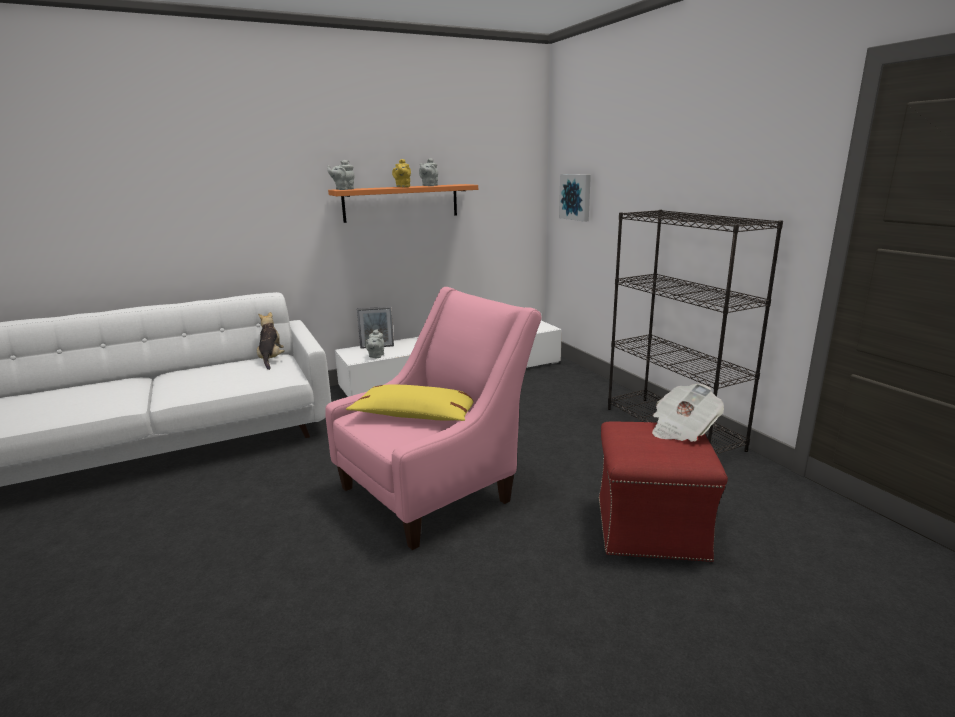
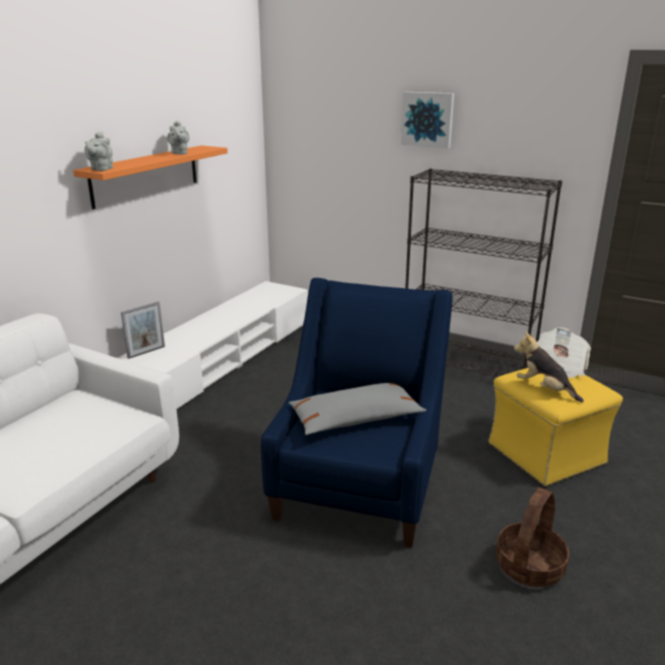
camera: 35 degrees left, 5 degrees up
plush toy [257,312,285,370] -> plush toy moved to [514,331,584,402]
pink armchair [325,287,542,550] -> blue armchair [261,278,452,548]
yellow pillow [346,384,474,421] -> grey pillow [289,383,426,435]
grey teapot [365,329,384,358] -> none
yellow teapot [392,159,411,187] -> none
picture [559,174,591,222] -> picture moved to [401,92,454,148]
red ottoman [599,422,728,562] -> yellow ottoman [488,368,623,486]
none -> basket [496,487,569,587]

